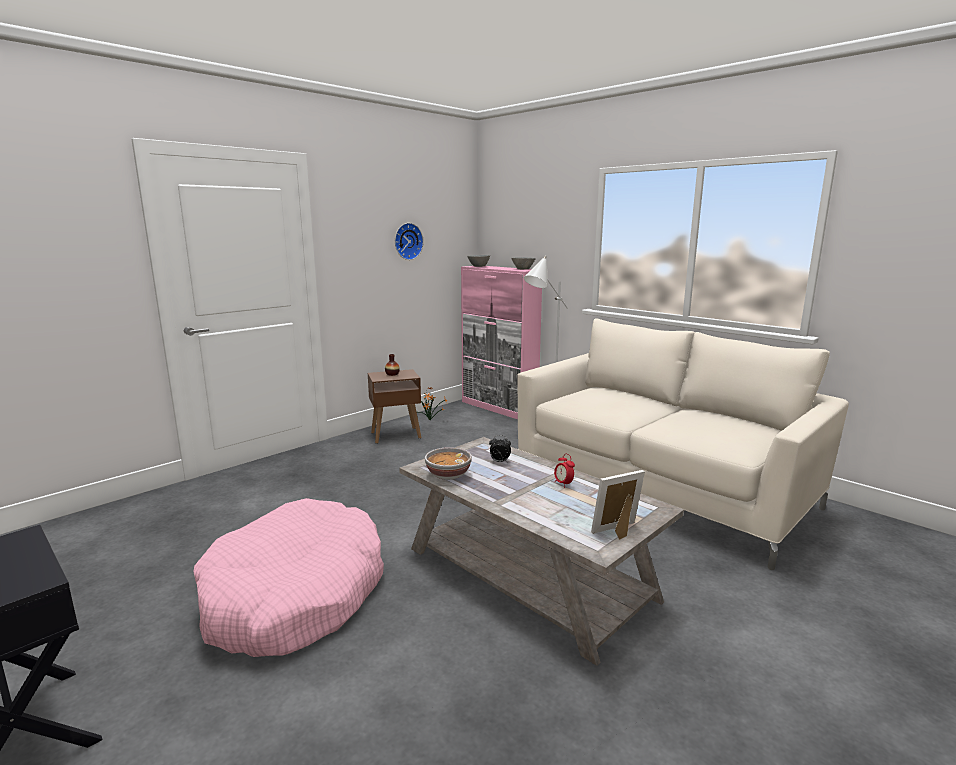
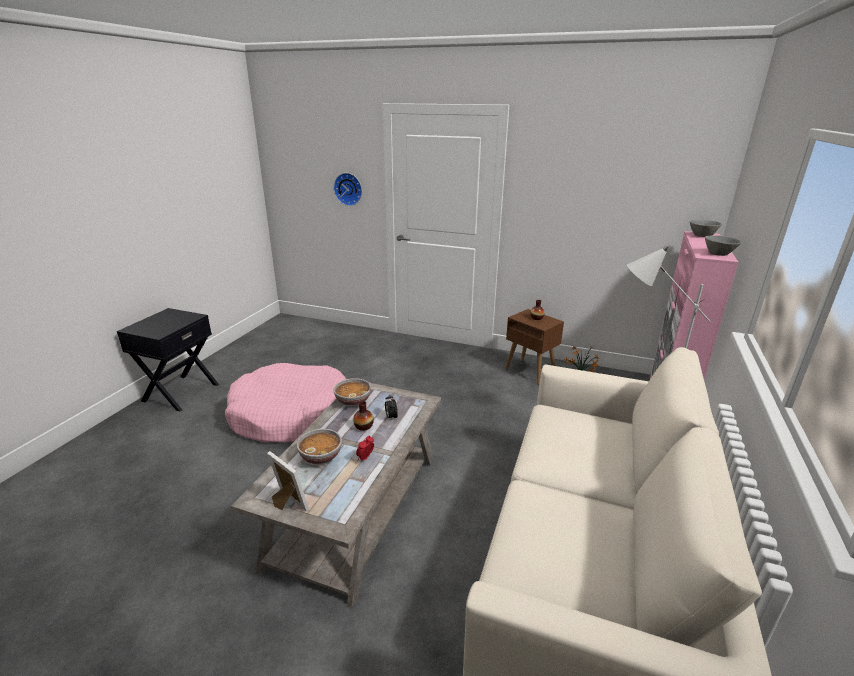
camera: 65 degrees right, 10 degrees up
wall clock [395,223,424,260] -> wall clock moved to [333,173,362,206]
none -> bowl [297,429,342,465]
none -> vase [353,401,374,431]

